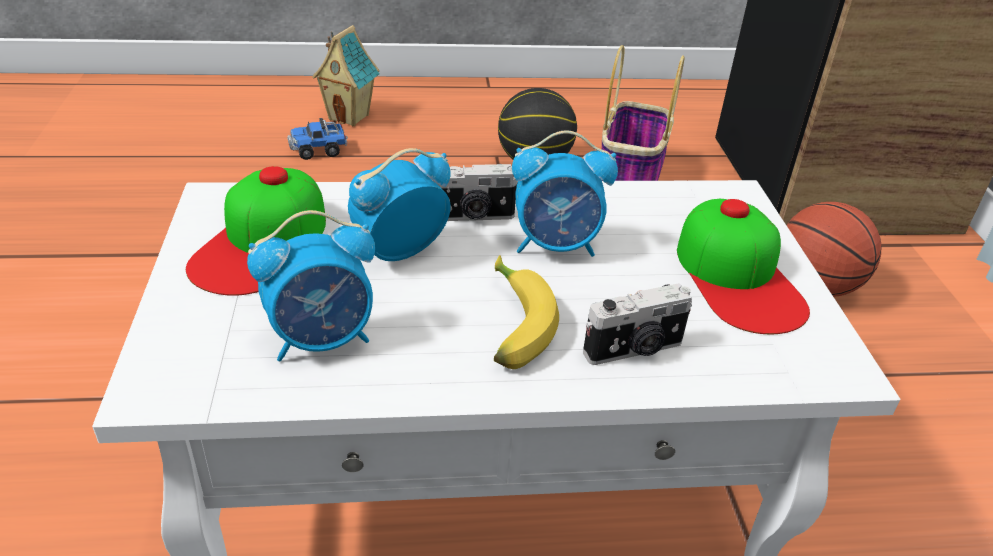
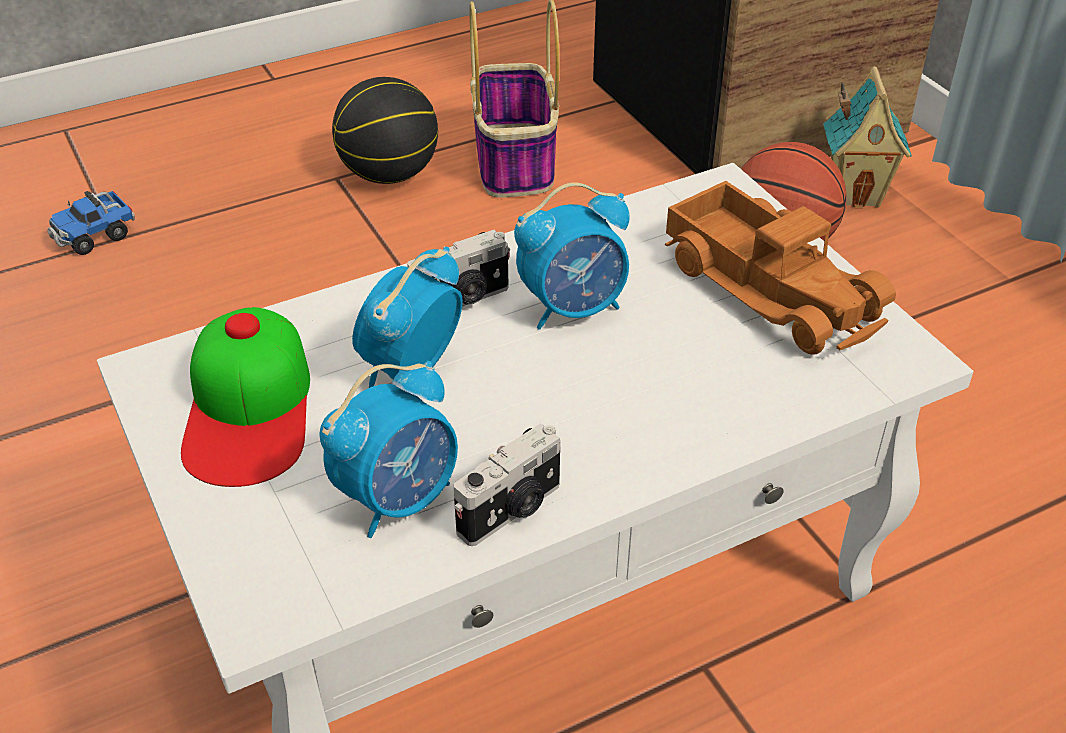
camera: 20 degrees left, 5 degrees up
toy house [312,25,380,126] -> toy house moved to [823,66,912,209]
banana [494,255,559,369] -> none
camera [583,283,692,365] -> camera moved to [454,423,560,546]
cap [677,199,810,334] -> toy truck [664,181,896,355]

